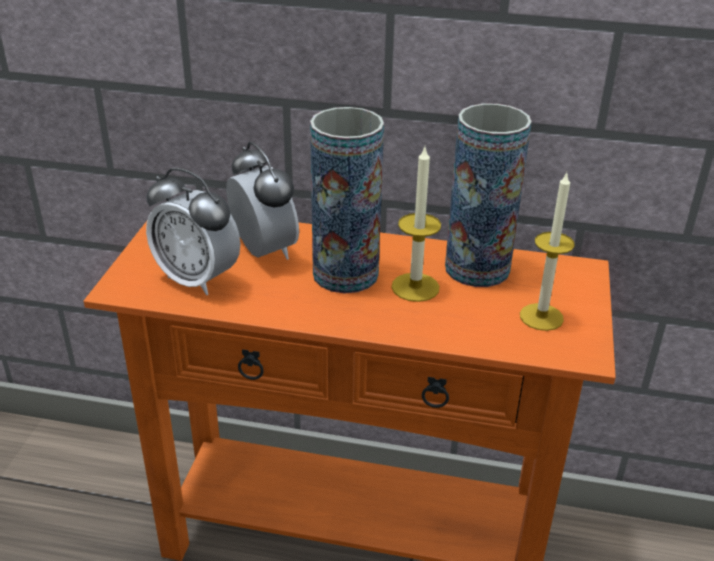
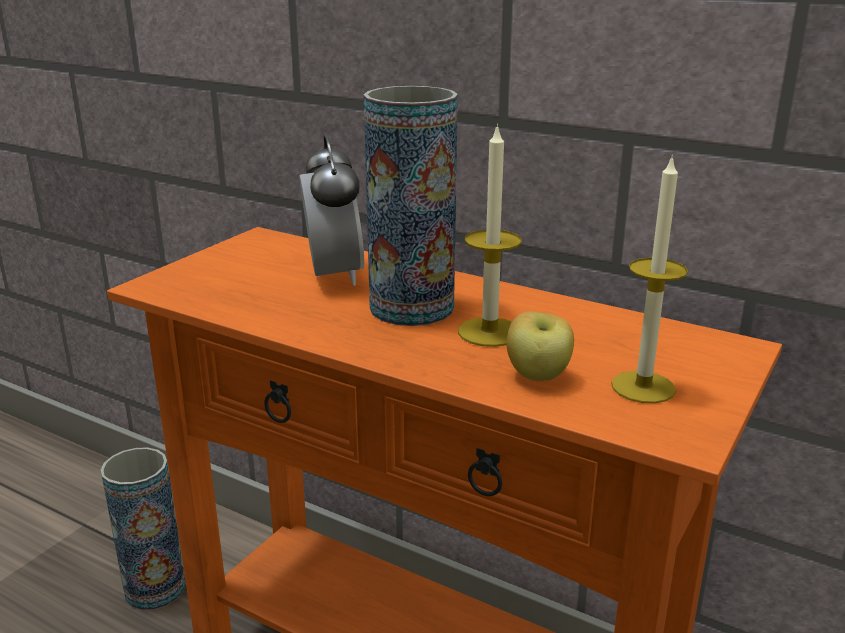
camera: 20 degrees right, 10 degrees down
alarm clock [146,168,241,295] -> none
vase [445,103,532,287] -> vase moved to [101,447,186,610]
none -> apple [507,311,574,381]

